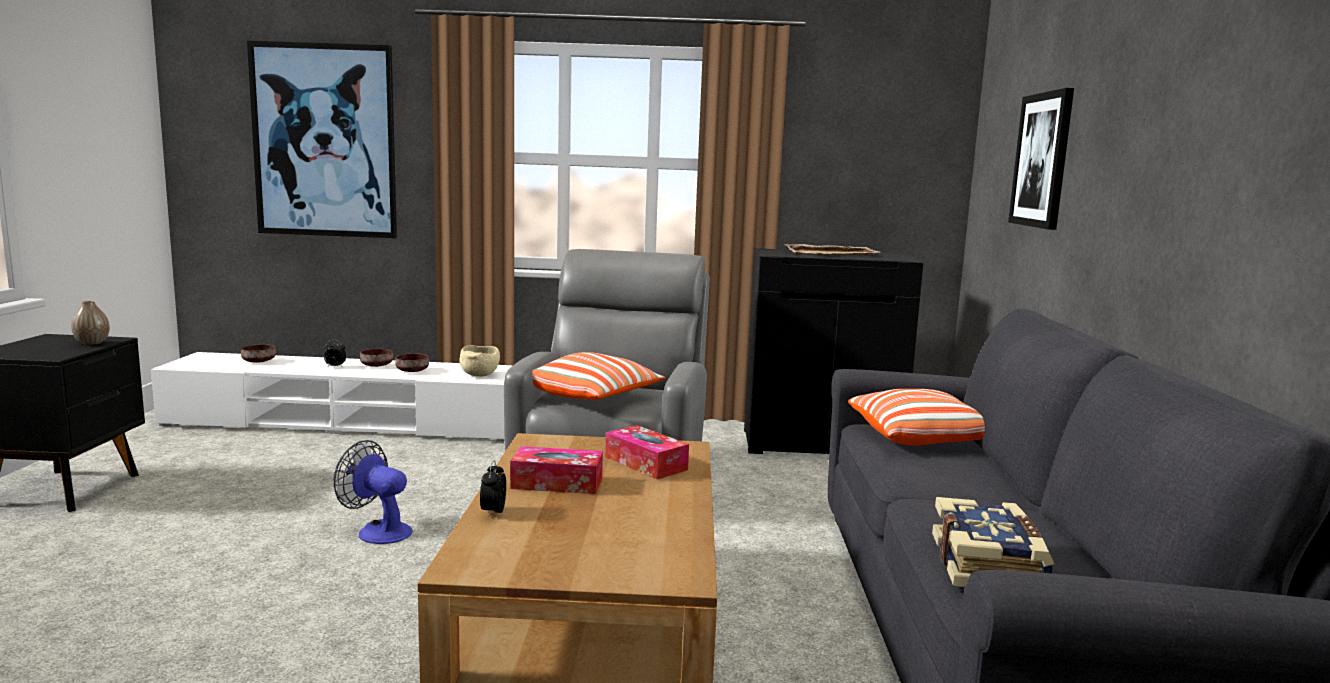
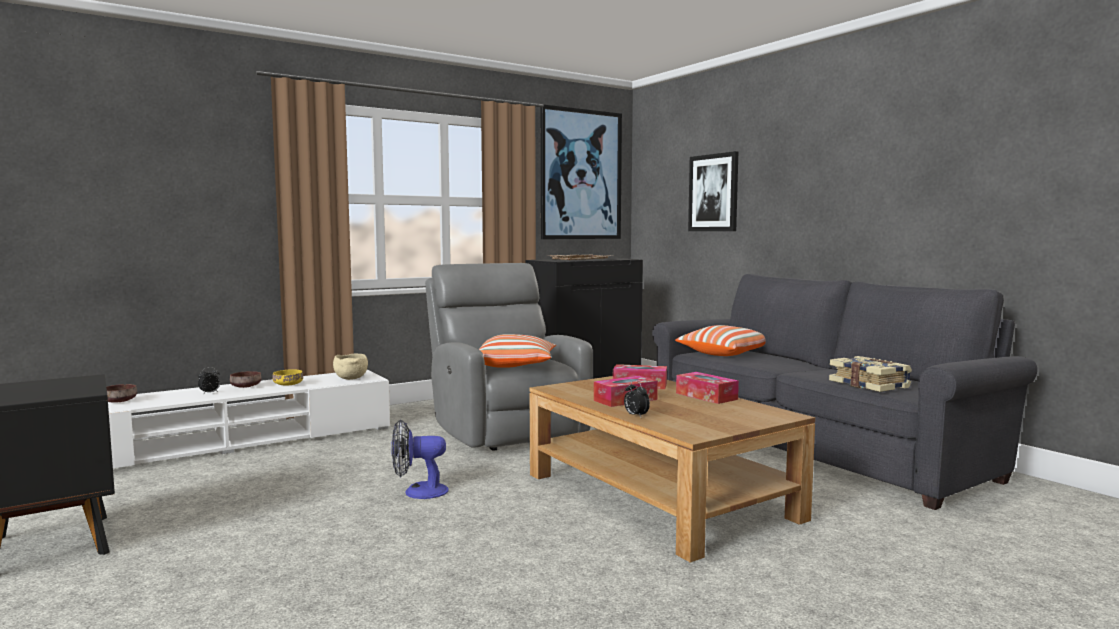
camera: 35 degrees left, 5 degrees down
vase [71,301,110,345] -> none
picture [247,40,397,238] -> picture moved to [541,104,622,239]
brown bowl [395,353,429,372] -> yellow bowl [273,369,303,386]
none -> tissue box [676,372,739,404]

